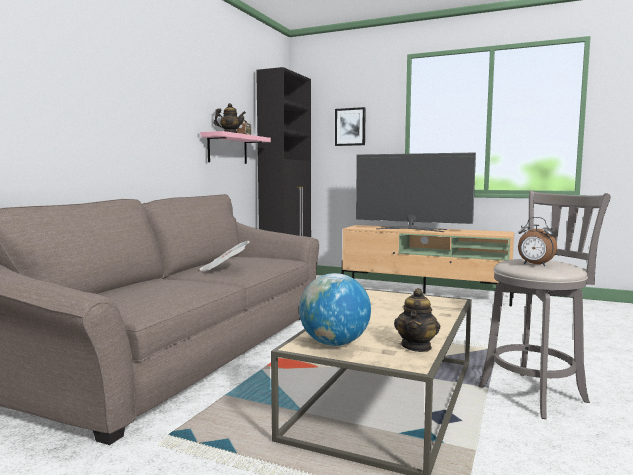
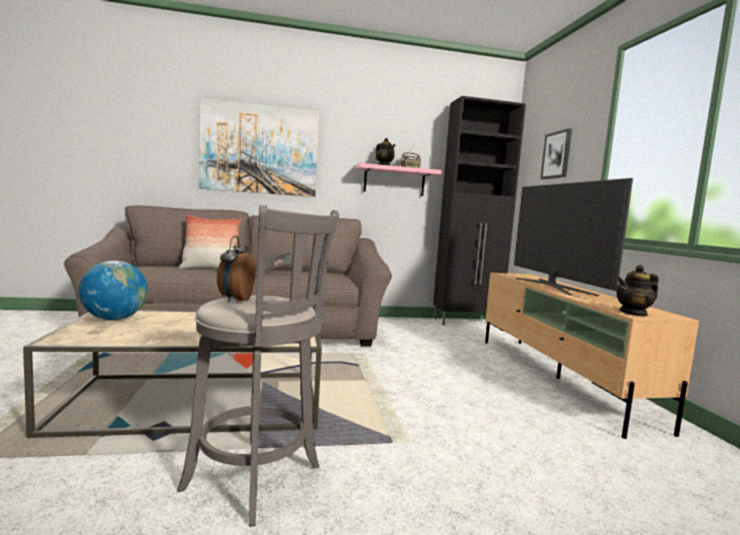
camera: 55 degrees right, 0 degrees up
teapot [394,288,440,352] -> teapot moved to [616,265,659,316]
none -> pillow [179,215,241,269]
none -> picture [199,98,319,197]

